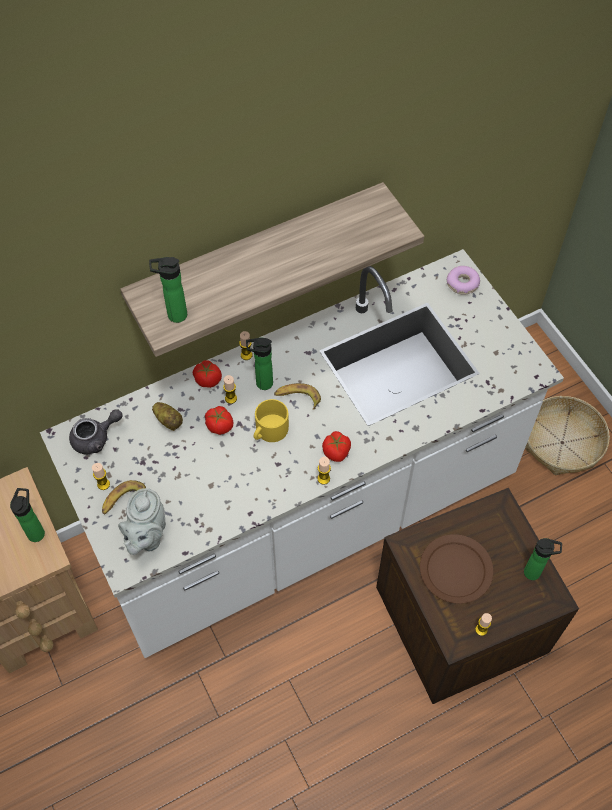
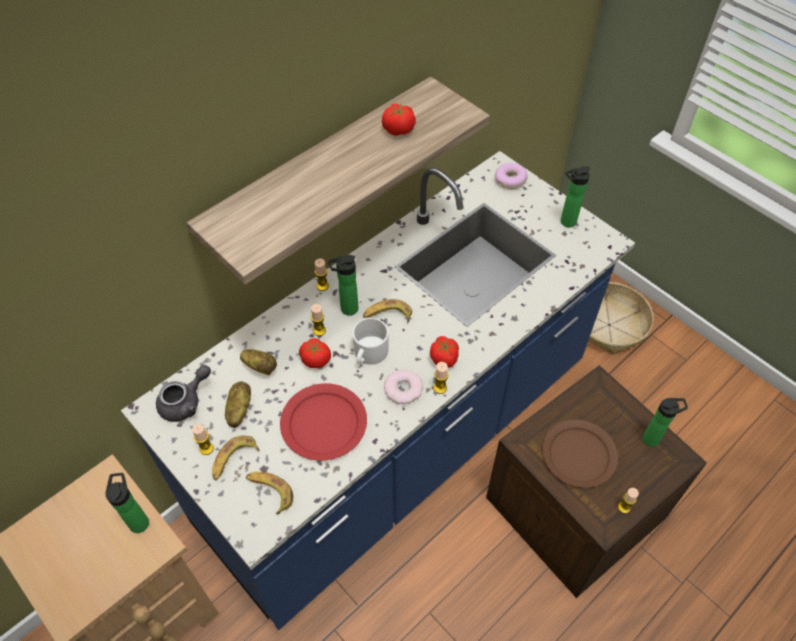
camera: 15 degrees left, 5 degrees down
white counter [40,249,564,658] -> blue counter [121,151,635,630]
grey teapot [118,488,166,555] -> banana [246,472,293,514]
bottle [149,257,187,323] -> bottle moved to [560,166,590,228]
tomato [193,360,222,388] -> tomato moved to [382,103,416,136]
yellow mug [254,399,289,442] -> white mug [353,318,389,365]
none -> potato [225,382,251,428]
none -> red plate [280,383,367,461]
none -> donut [384,370,423,404]

